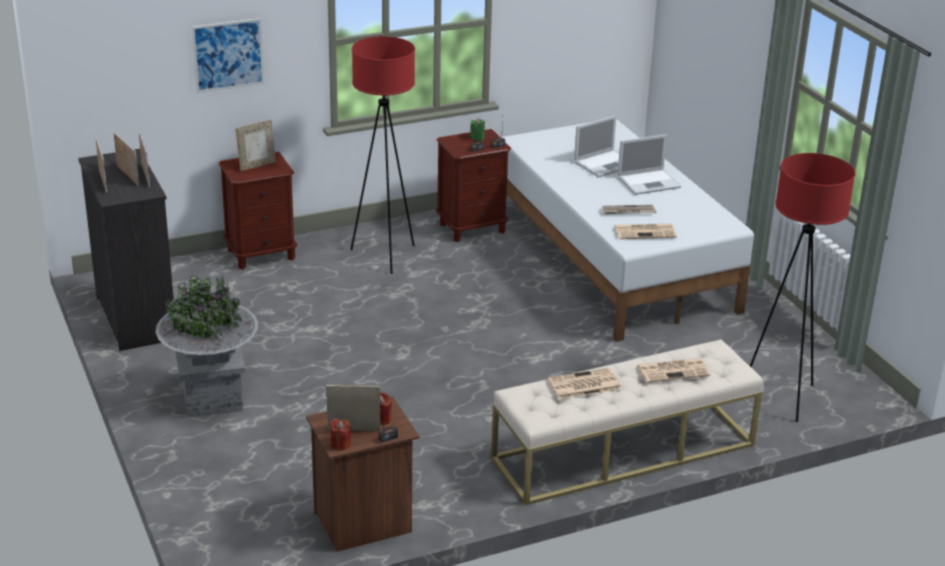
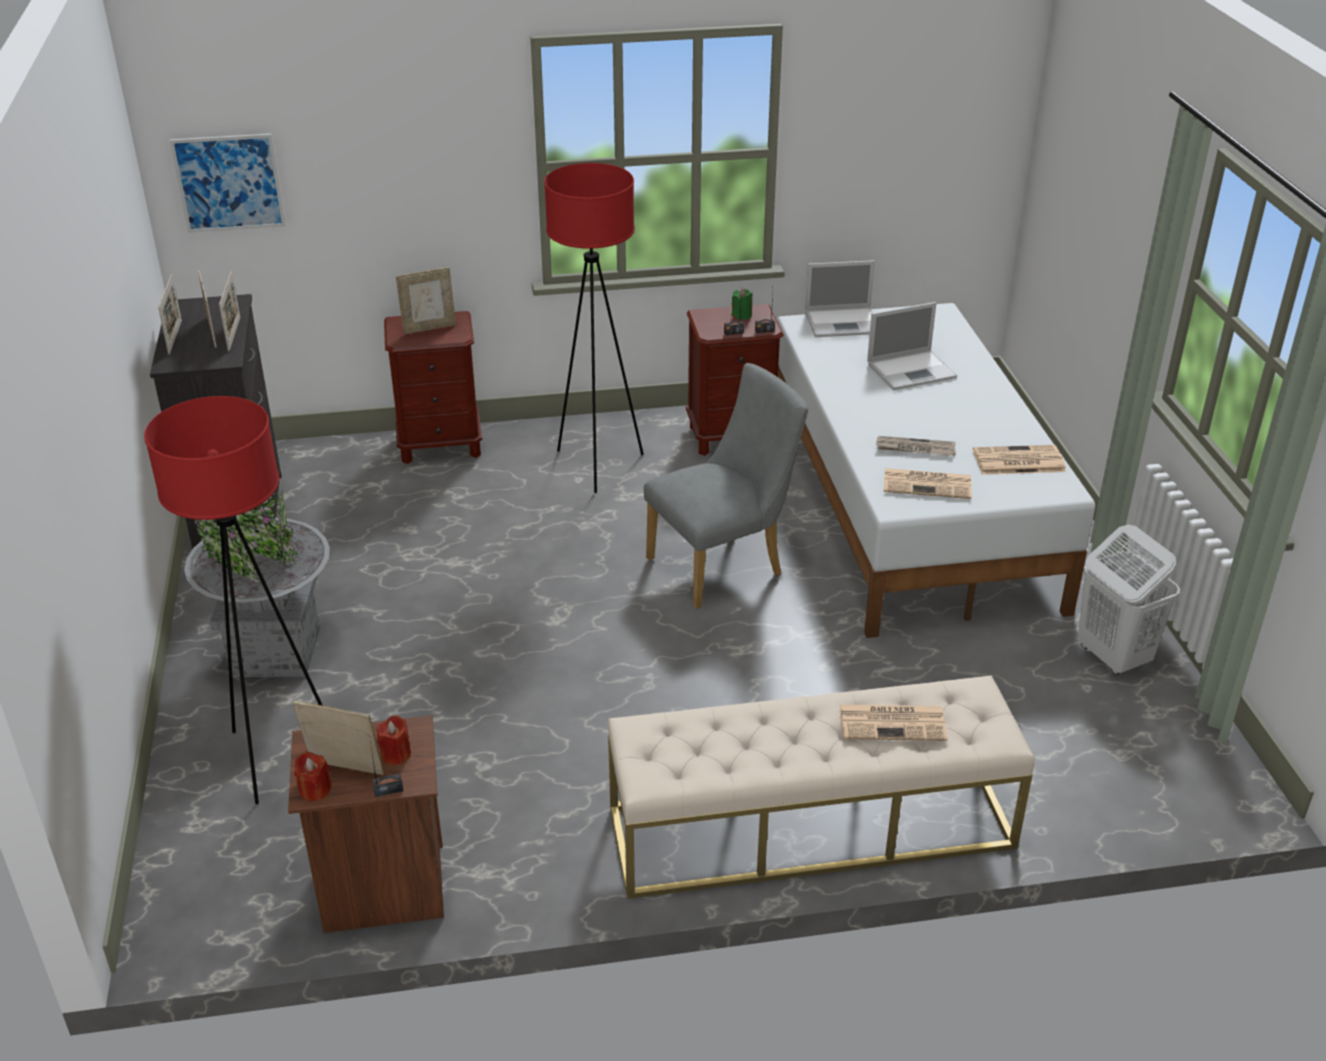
camera: 15 degrees right, 5 degrees up
picture [192,18,264,93] -> picture moved to [170,134,286,233]
newspaper [547,368,622,399] -> newspaper moved to [973,445,1066,475]
laptop [618,134,681,195] -> laptop moved to [805,260,875,337]
red floor lamp [750,153,856,422] -> red floor lamp moved to [144,396,323,804]
none -> grey chair [644,363,808,609]
none -> white laundry basket [1078,525,1180,675]

